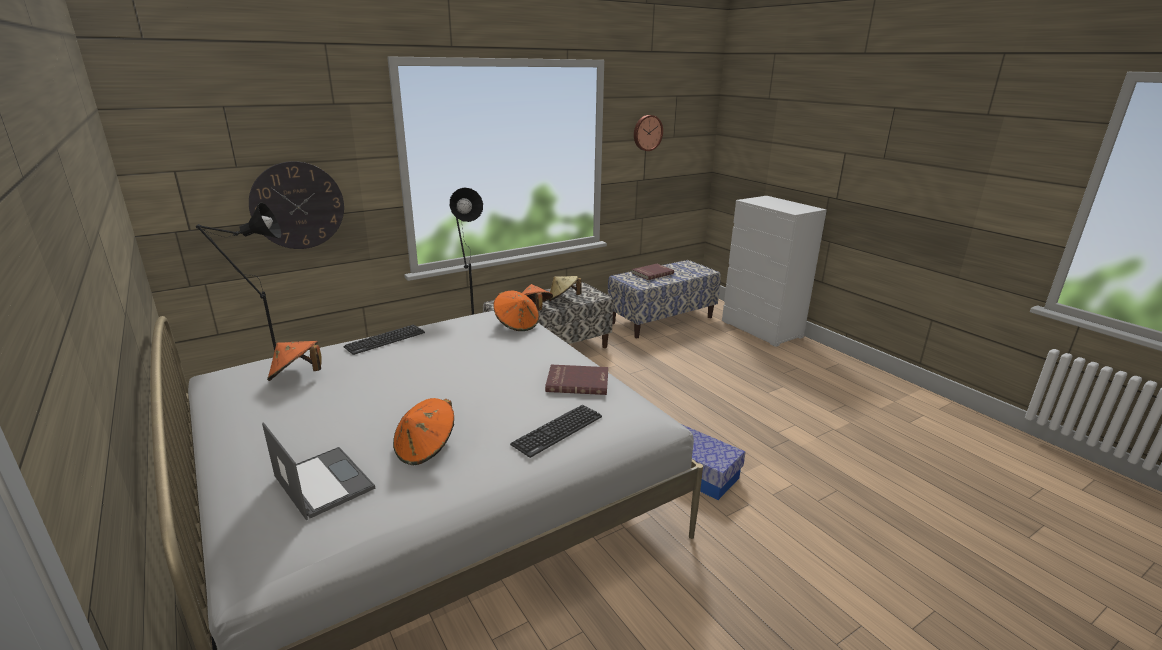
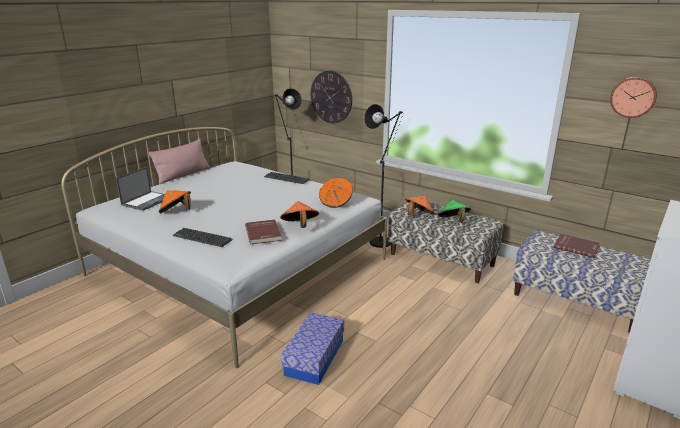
camera: 70 degrees right, 0 degrees up
orange hat [267,341,321,381] -> orange hat moved to [280,201,319,228]
beige hat [549,276,581,301] -> green hat [438,200,471,223]
none -> pink pillow [149,139,210,184]

